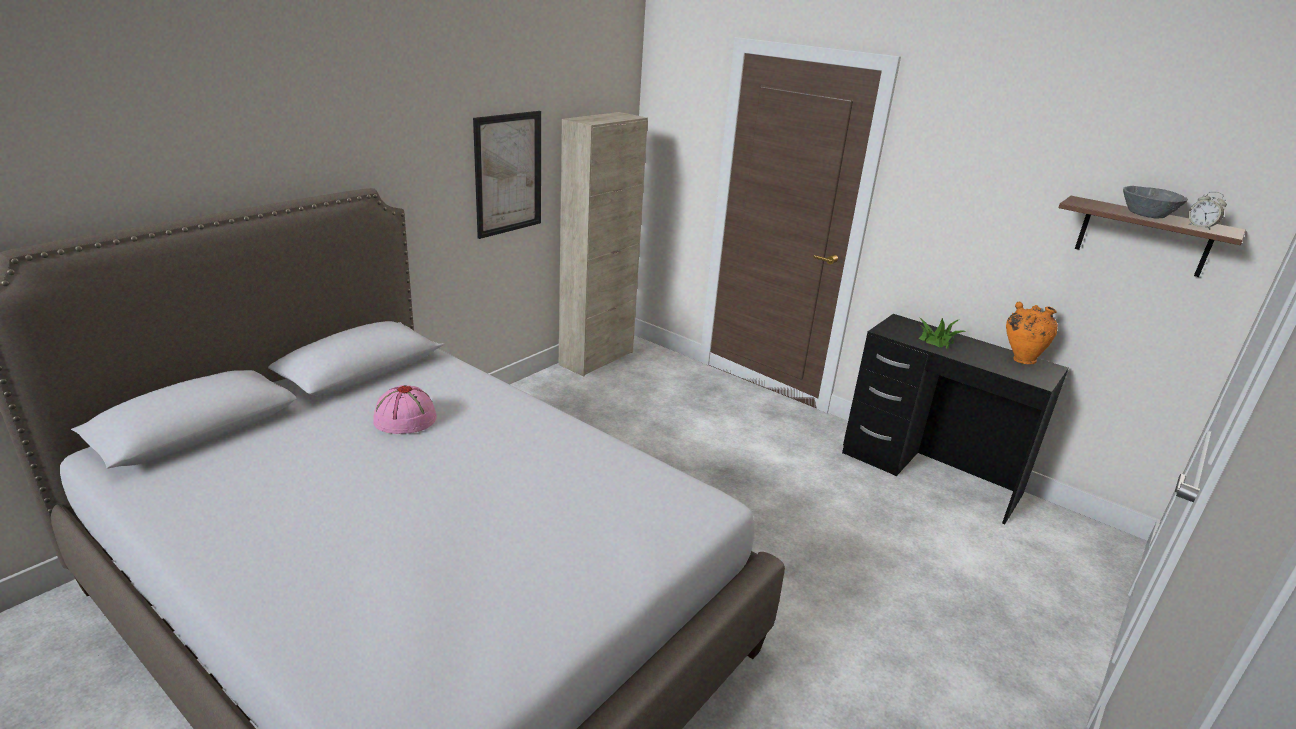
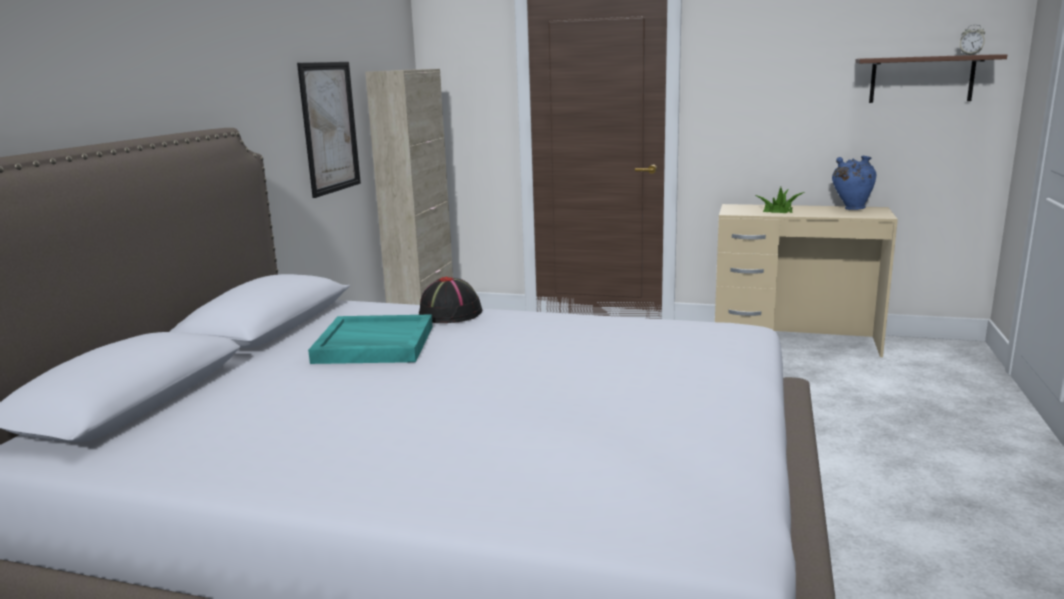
camera: 20 degrees left, 10 degrees down
pink hat [373,385,437,434] -> turquoise tray [308,314,433,364]
black desk [842,314,1068,524] -> beige desk [715,204,898,357]
orange vase [1006,302,1058,364] -> blue vase [832,156,877,210]
grey bowl [1123,186,1188,218] -> none
none -> black hat [419,276,482,323]

